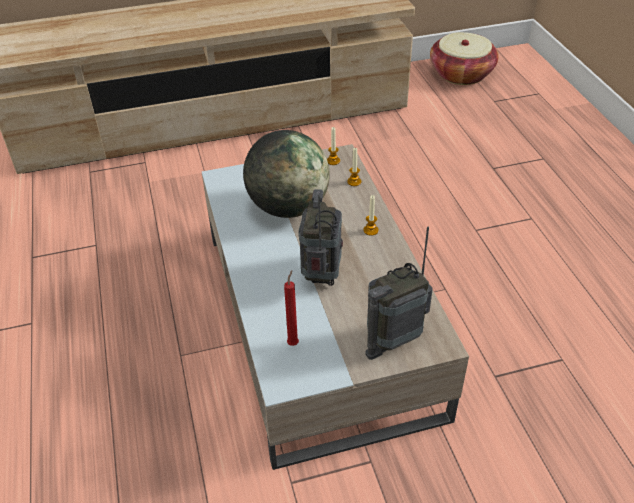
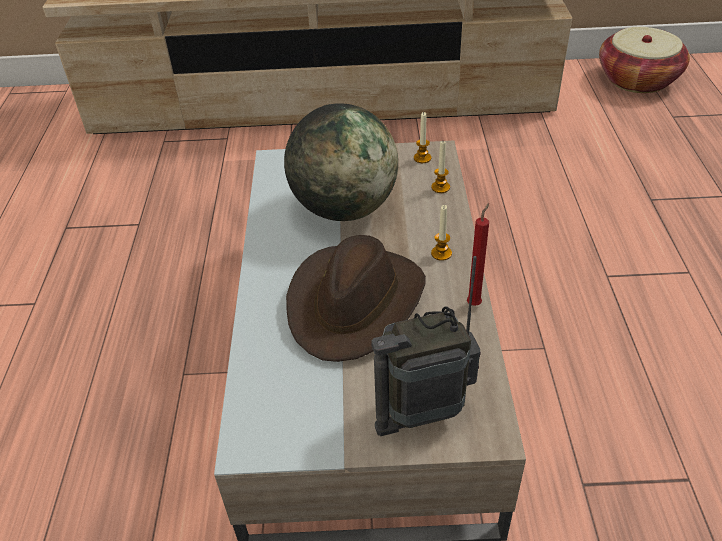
camera: 15 degrees right, 0 degrees up
red candle [284,270,299,346] -> red candle moved to [467,203,489,306]
radio [299,189,343,286] -> brown hat [286,235,426,362]

